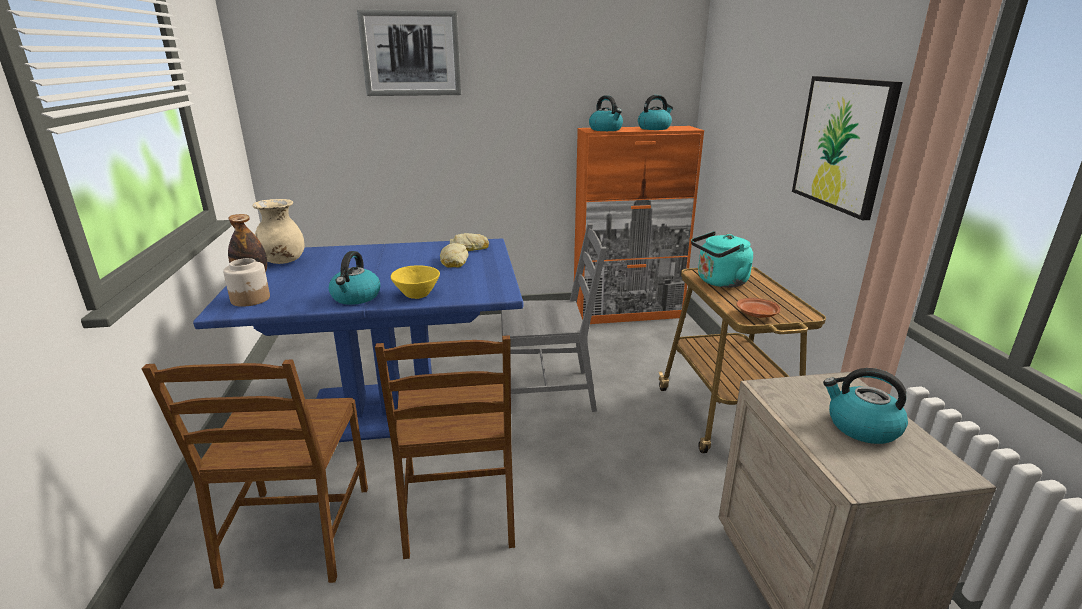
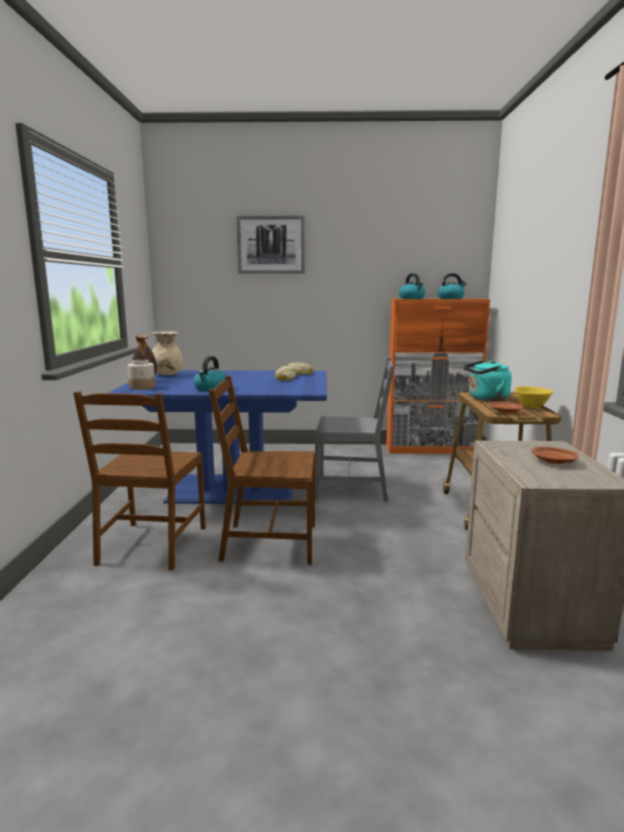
camera: 10 degrees right, 10 degrees down
brown chair [375,335,515,559] -> brown chair turned 90 degrees clockwise [208,376,315,565]
yellow bowl [391,265,440,299] -> yellow bowl moved to [515,386,553,408]
picture [792,76,903,220] -> none
kettle [823,368,908,444] -> brown plate [532,447,579,464]

